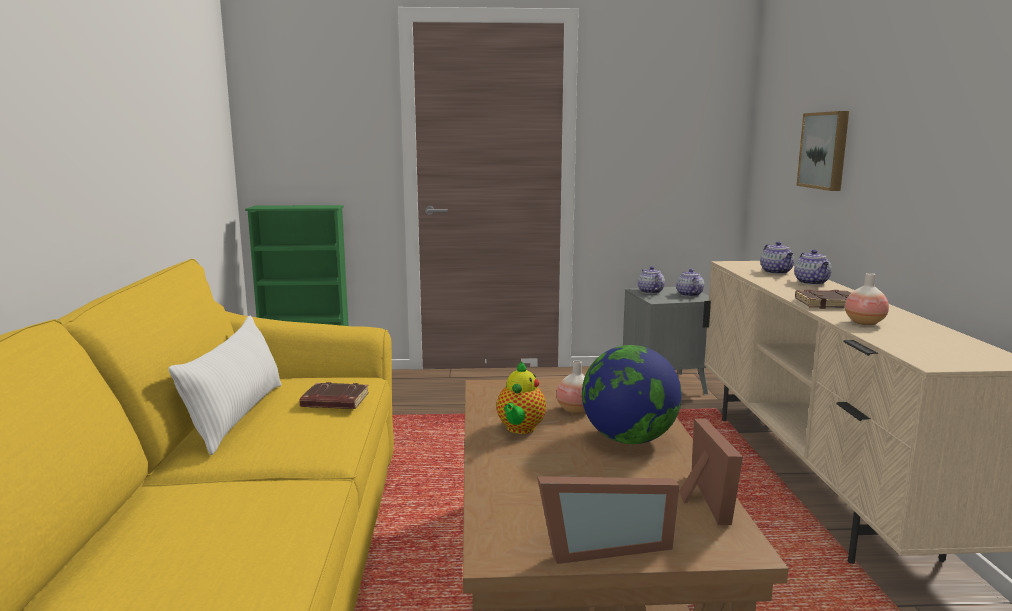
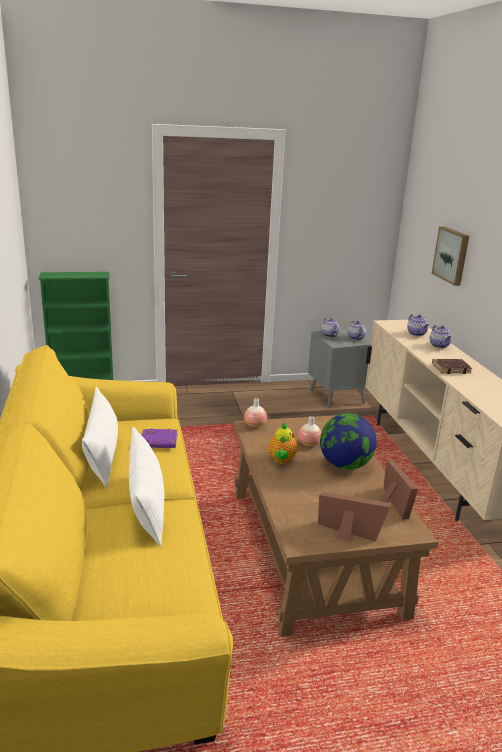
camera: 10 degrees left, 10 degrees up
brown book [299,382,369,409] -> purple book [141,428,177,448]
picture frame [537,476,679,564] -> picture frame turned 135 degrees counterclockwise [318,492,392,542]
vase [845,273,889,325] -> vase moved to [244,398,267,428]
none -> white pillow [129,426,164,546]

